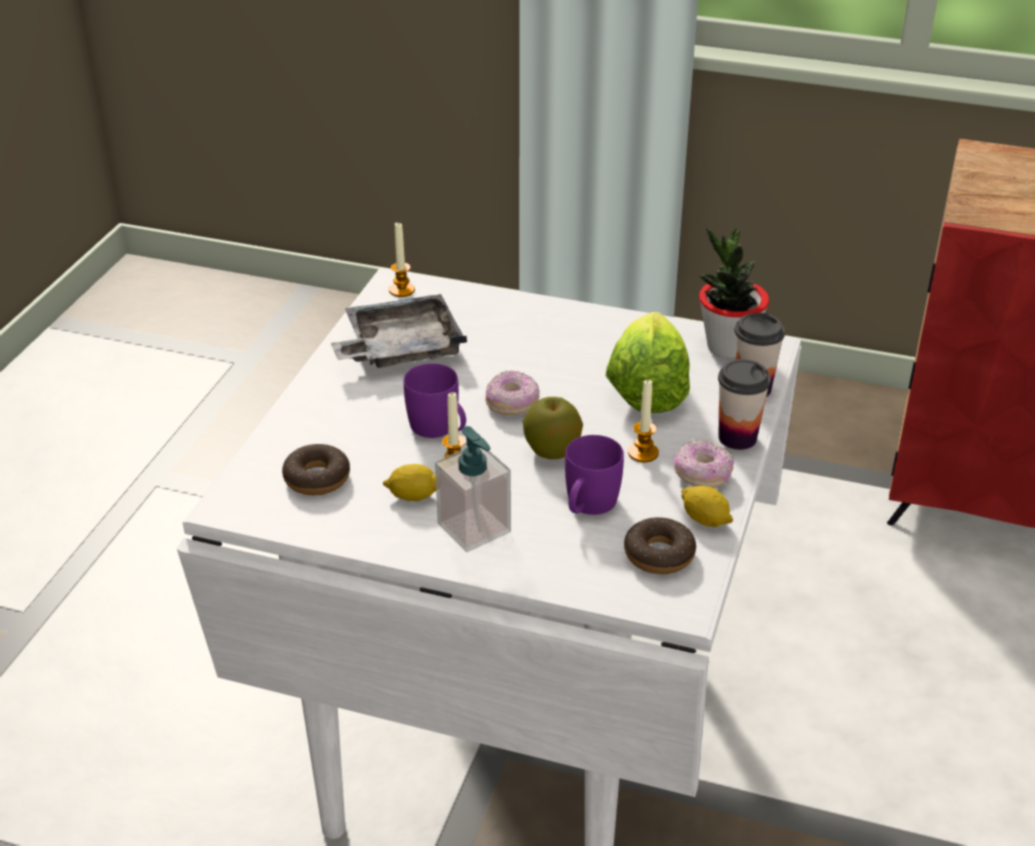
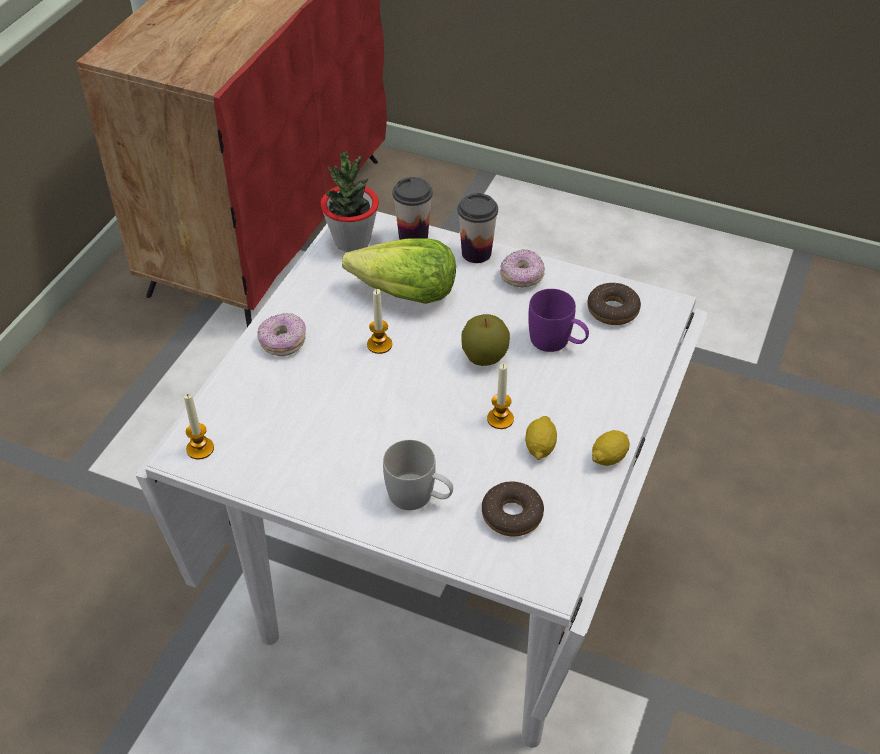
camera: 85 degrees left, 10 degrees up
grey tray [331,294,467,368] -> none
purple mug [404,363,466,438] -> none
soap dispenser [435,426,511,552] -> none
donut [485,370,540,415] -> donut moved to [257,313,306,356]
candle [628,380,659,462] -> candle moved to [367,289,392,354]
lemon [681,486,733,527] -> lemon moved to [592,430,630,466]
none -> white mug [383,440,453,510]

